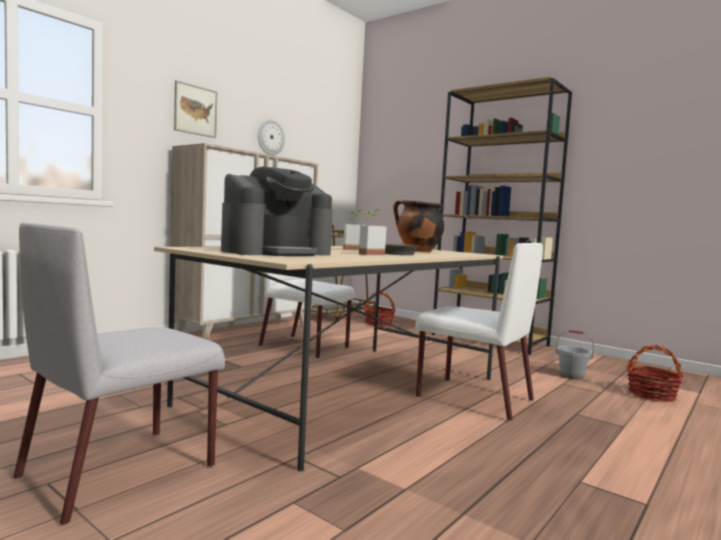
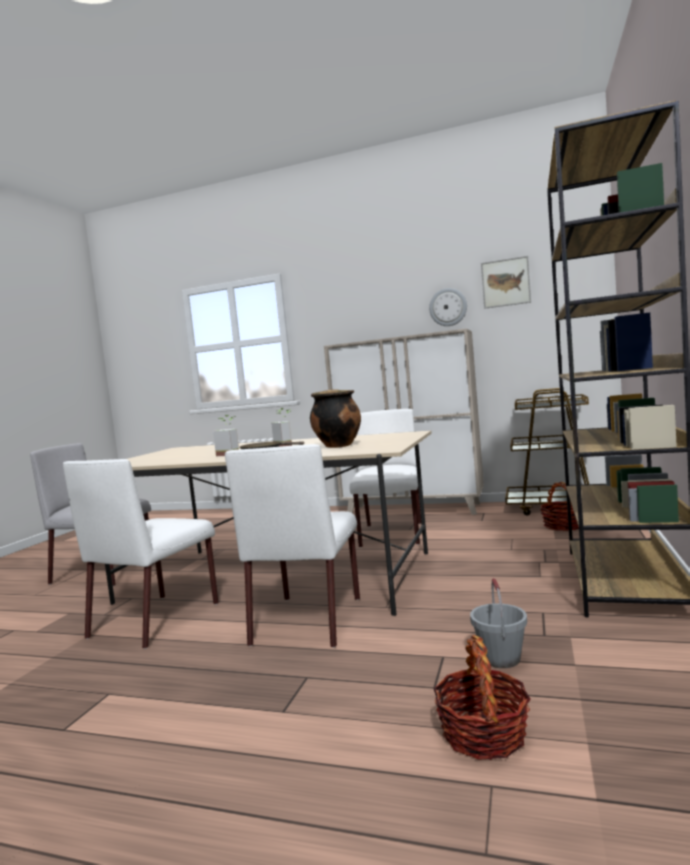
camera: 70 degrees right, 0 degrees up
picture [174,80,217,138] -> picture moved to [481,256,531,309]
coffee machine [221,166,333,256] -> none
none -> white chair [63,459,218,649]

